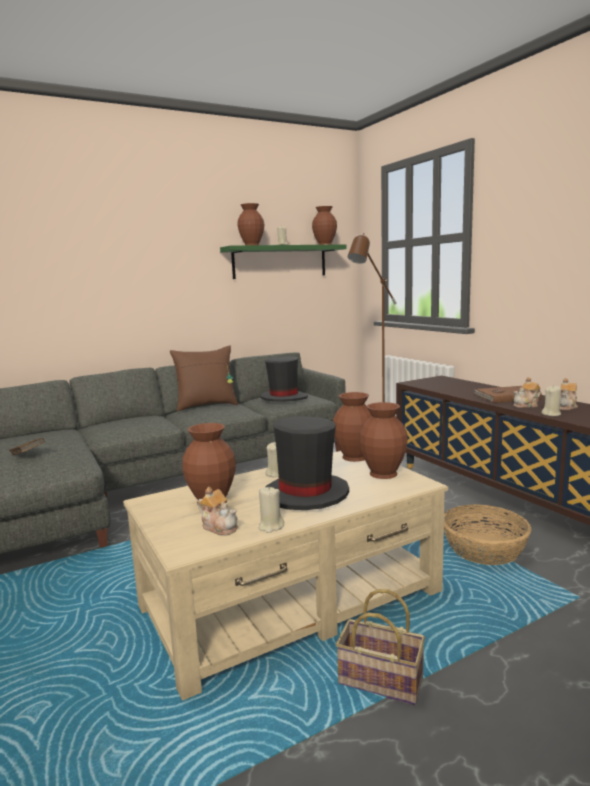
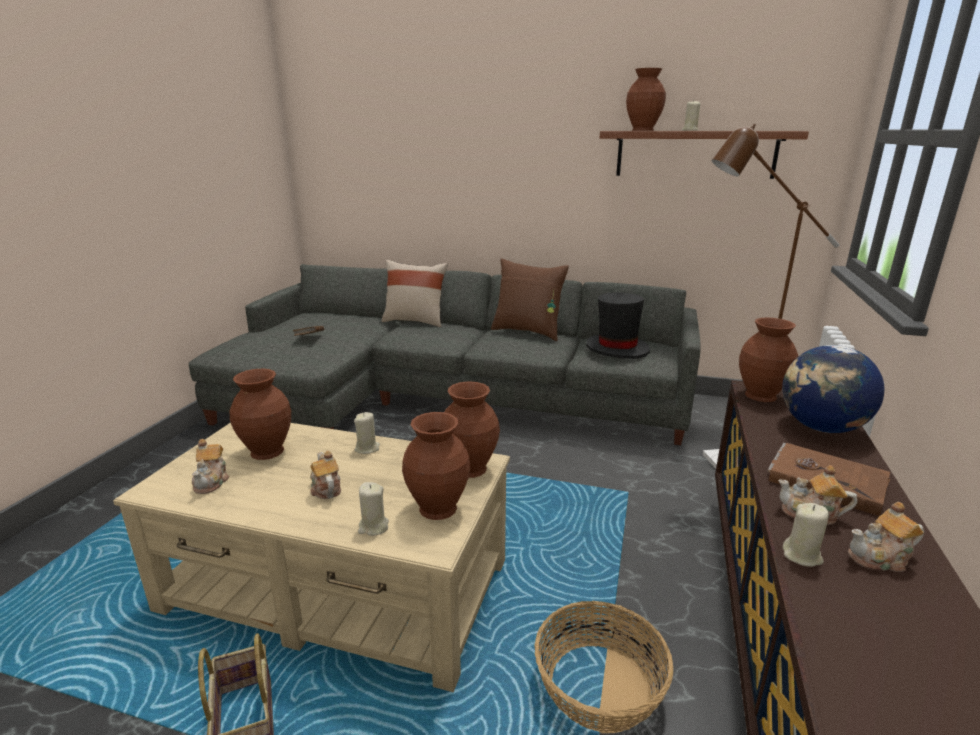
camera: 45 degrees right, 10 degrees up
green shelf [220,244,346,279] -> brown shelf [600,131,809,179]
beige candle [259,486,284,533] -> beige candle moved to [358,482,389,536]
black hat [266,417,349,510] -> teapot [310,451,341,499]
brown vase [312,206,337,245] -> brown vase moved to [739,317,798,402]
none -> beige pillow [381,260,448,327]
none -> globe [782,345,885,433]

